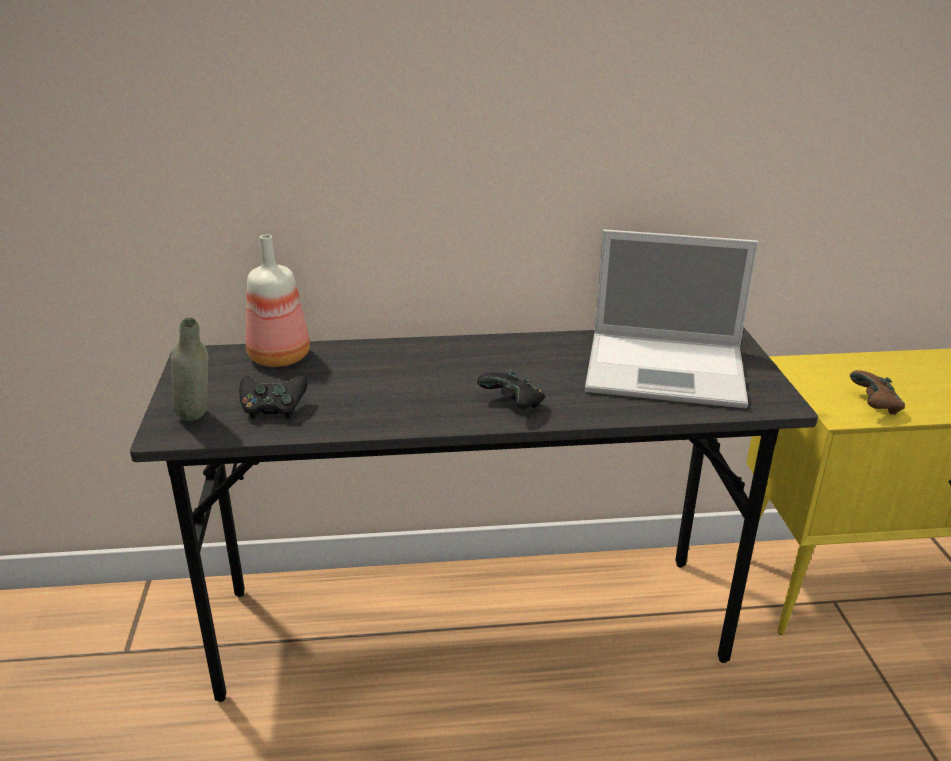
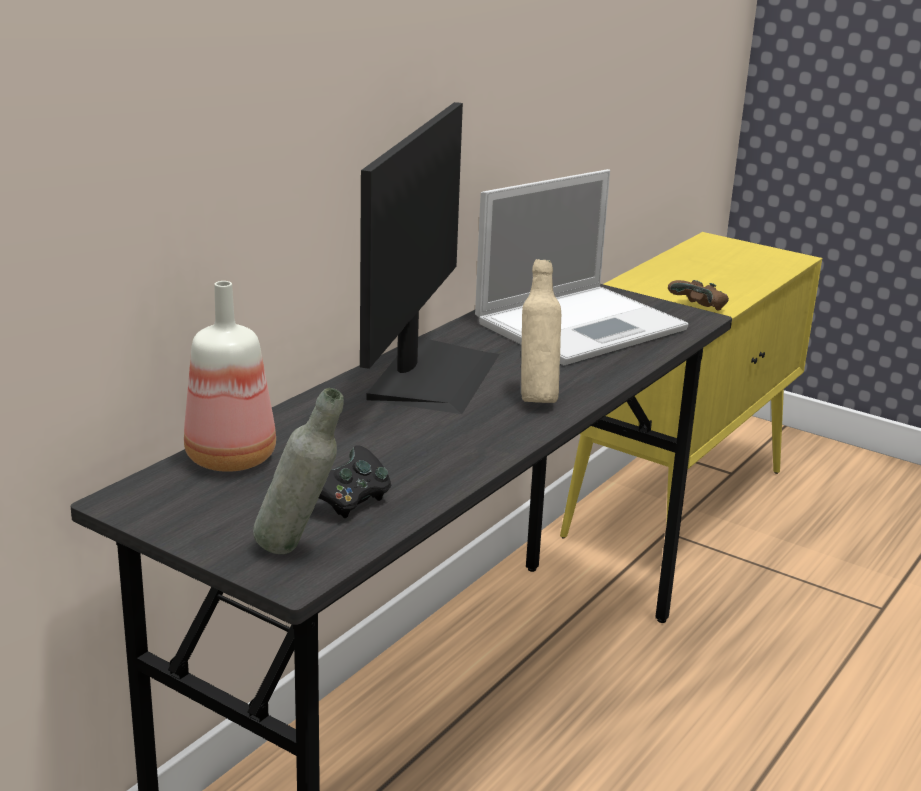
camera: 50 degrees left, 5 degrees down
black game controller [477,370,545,409] -> beige bottle [521,259,561,403]
none -> monitor [360,102,500,414]

